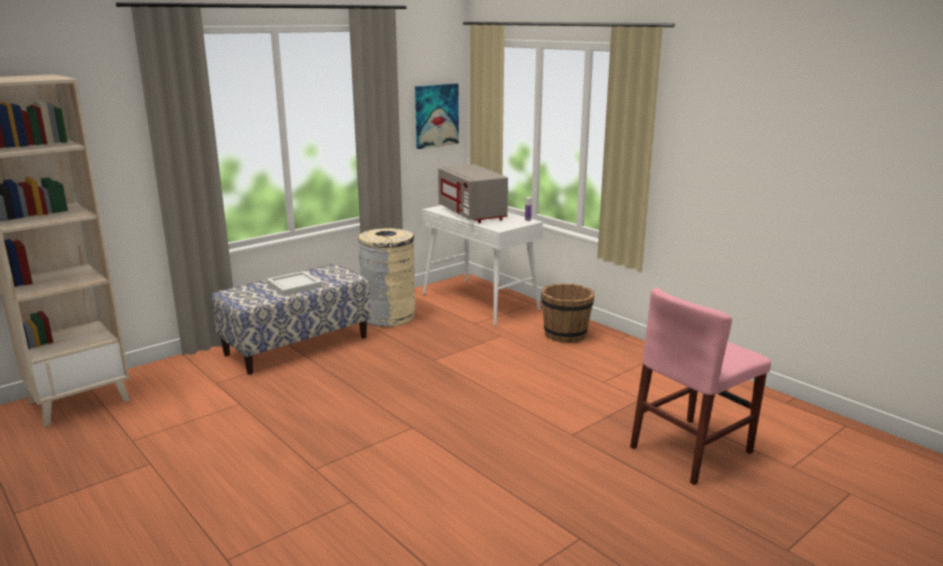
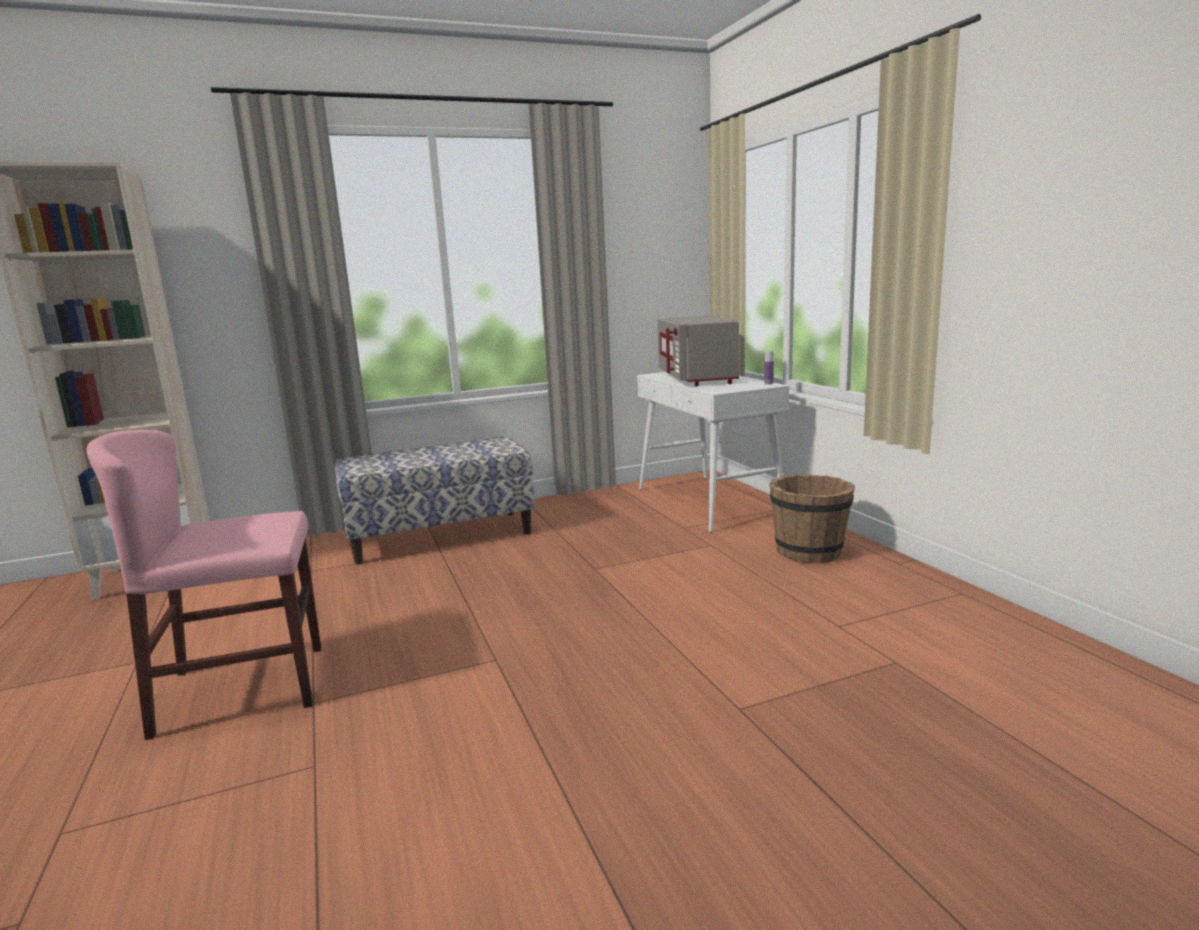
camera: 20 degrees right, 5 degrees down
white tray [266,271,322,296] -> none
beige trash can [358,228,415,327] -> none
picture [415,83,459,149] -> none
pink chair [630,288,771,485] -> pink chair moved to [87,430,321,740]

